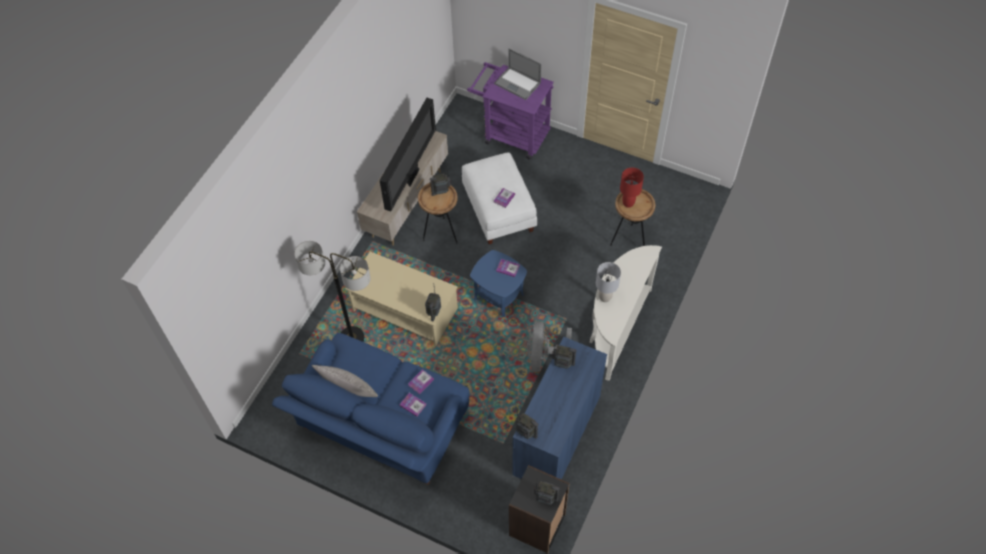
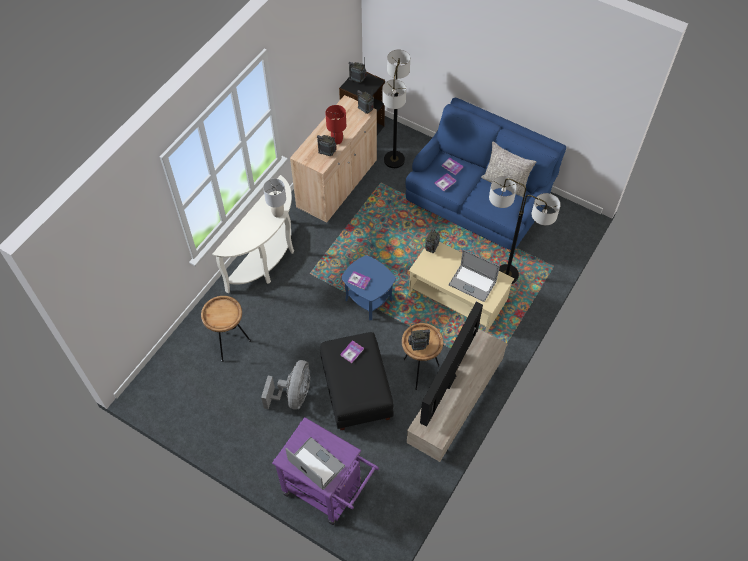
camera: 175 degrees left, 0 degrees up
white ottoman [462,153,537,244] -> black ottoman [320,332,393,430]
blue cabinet [513,336,607,480] -> beige cabinet [290,95,377,222]
grey fan [527,321,572,372] -> grey fan moved to [261,360,310,410]
red table lamp [620,168,644,208] -> red table lamp moved to [325,105,346,145]
none -> floor lamp [382,50,410,168]
none -> laptop [449,249,500,302]

